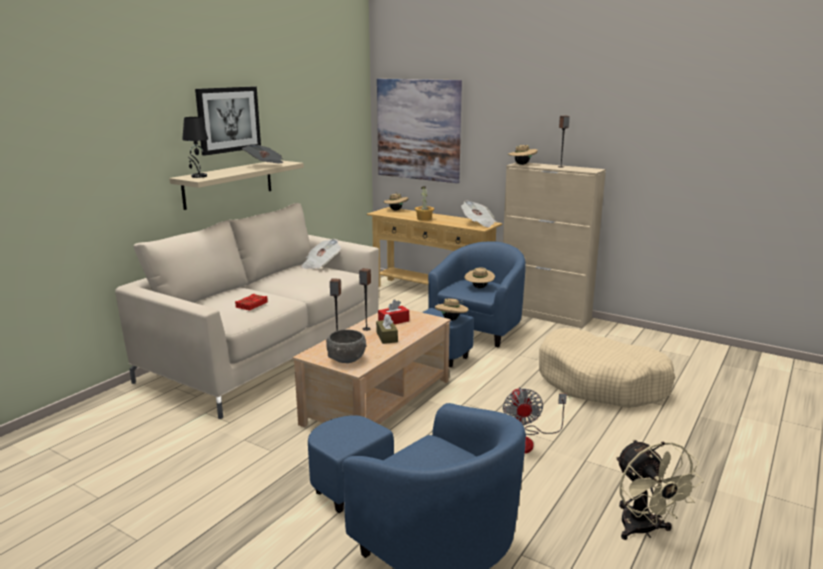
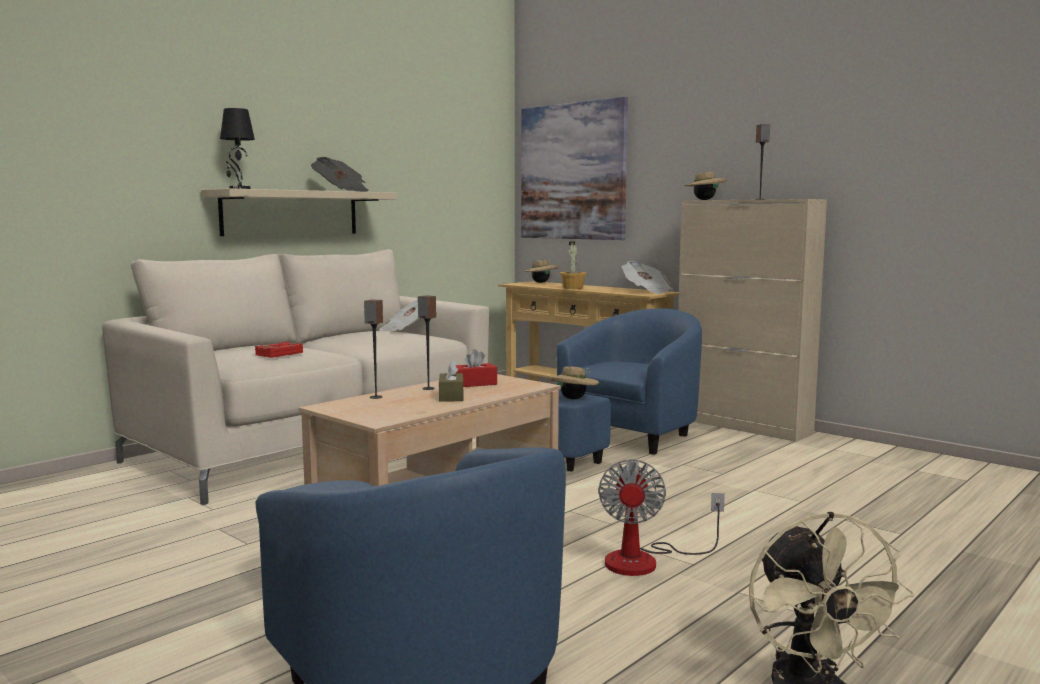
camera: 10 degrees right, 10 degrees down
picture [195,87,261,156] -> none
grey bowl [326,329,366,363] -> none
beige hat [464,267,495,288] -> none
beige dog bed [539,328,675,408] -> none

